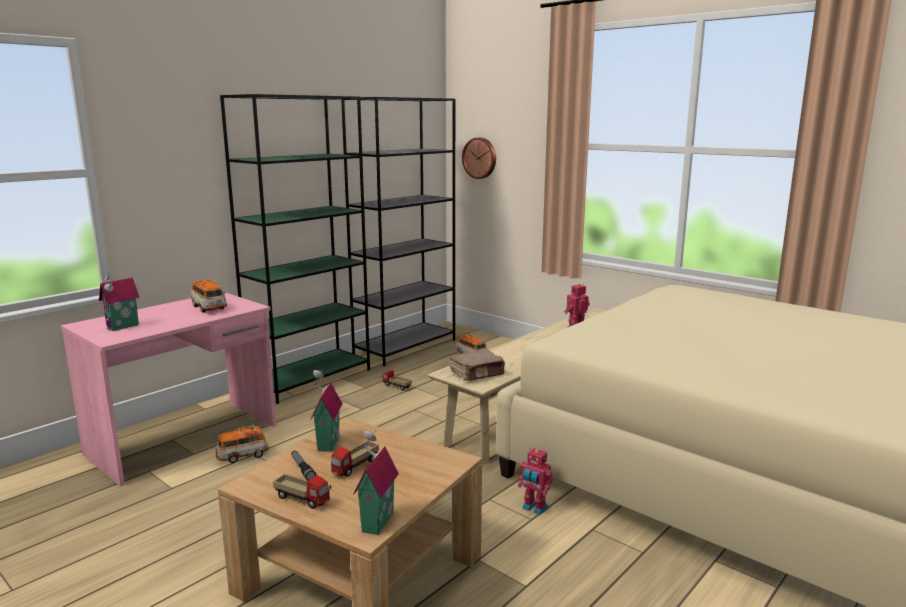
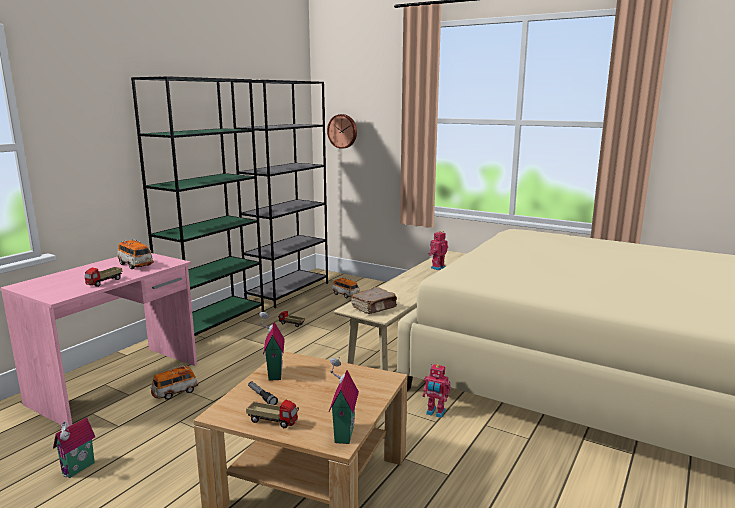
camera: 10 degrees left, 0 degrees up
toy house [99,271,140,331] -> toy house moved to [53,417,95,478]
toy truck [331,441,379,477] -> toy truck moved to [85,267,122,287]

